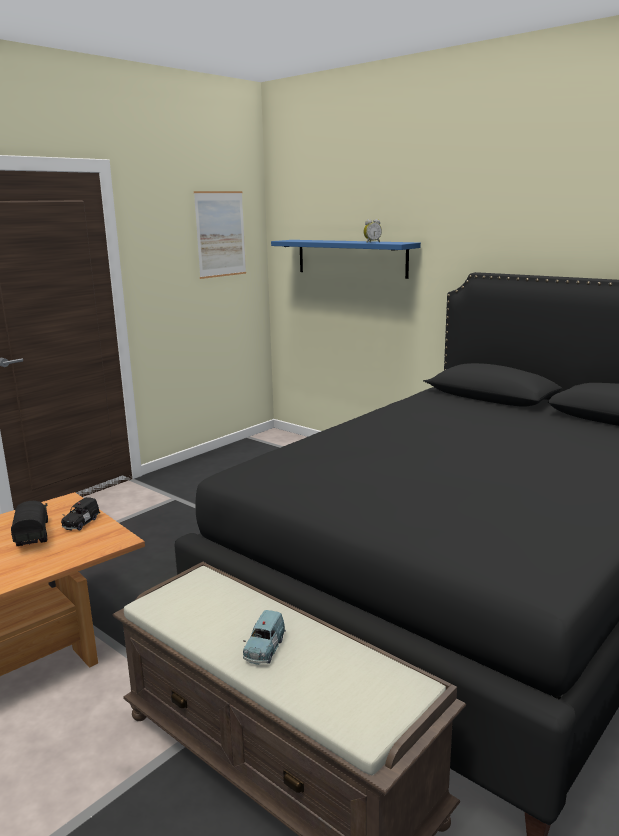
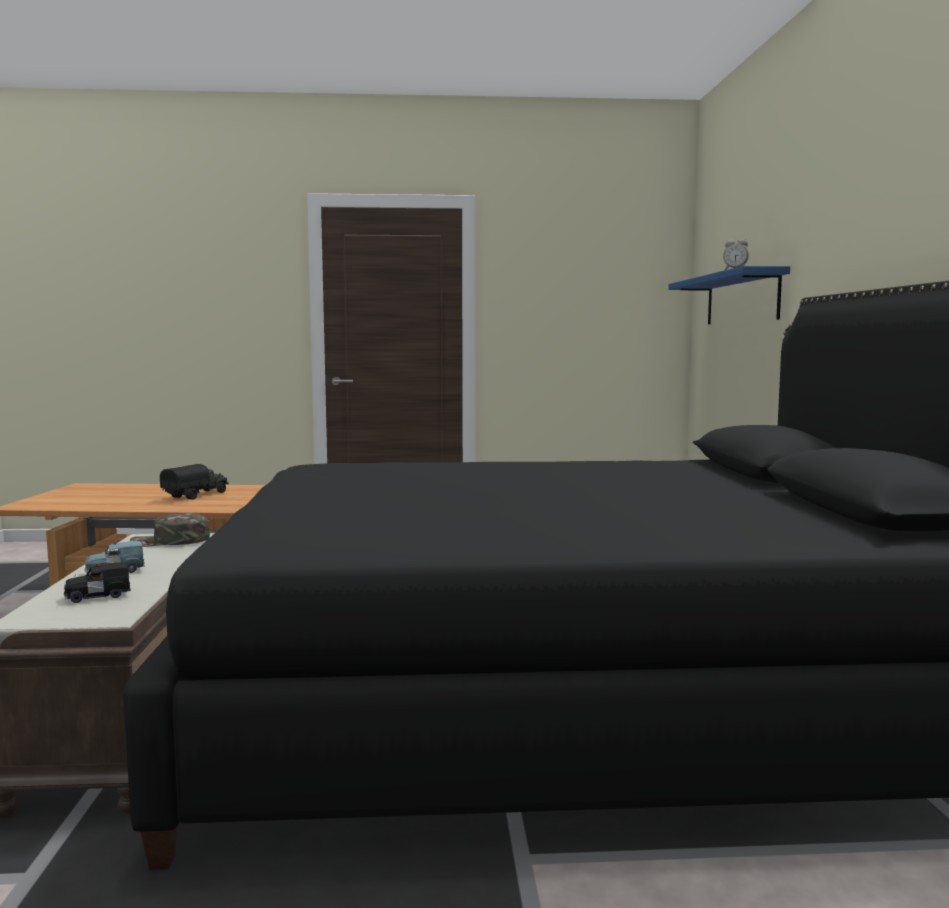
camera: 45 degrees right, 10 degrees down
black toy car [61,497,100,531] -> black toy car moved to [64,562,131,603]
picture [194,191,246,279] -> none
none -> green cap [130,513,210,547]

